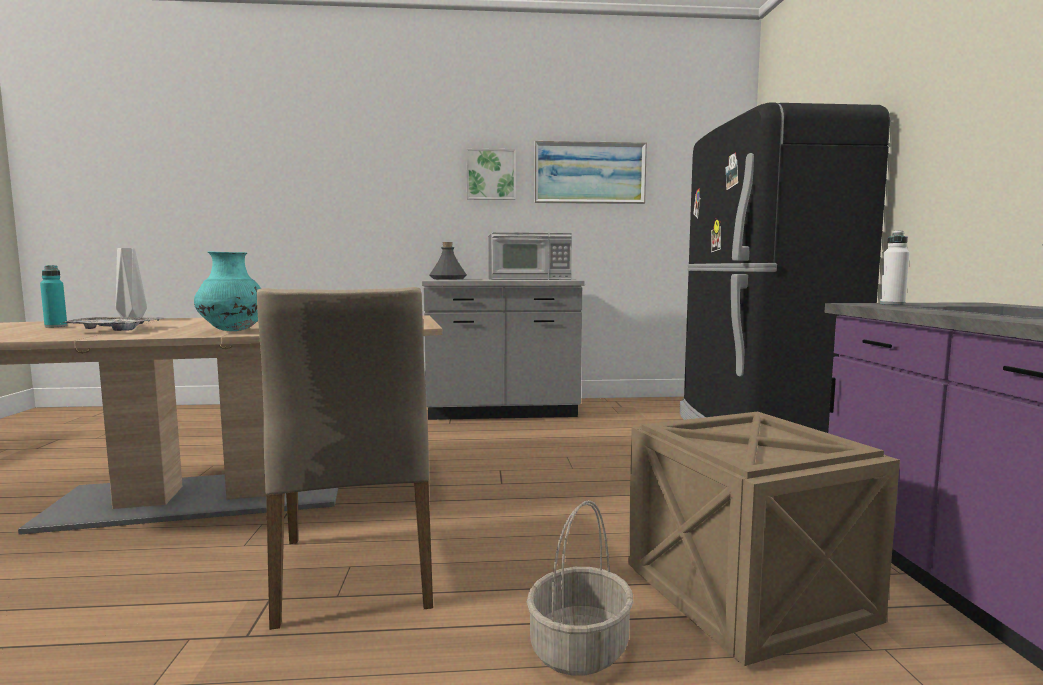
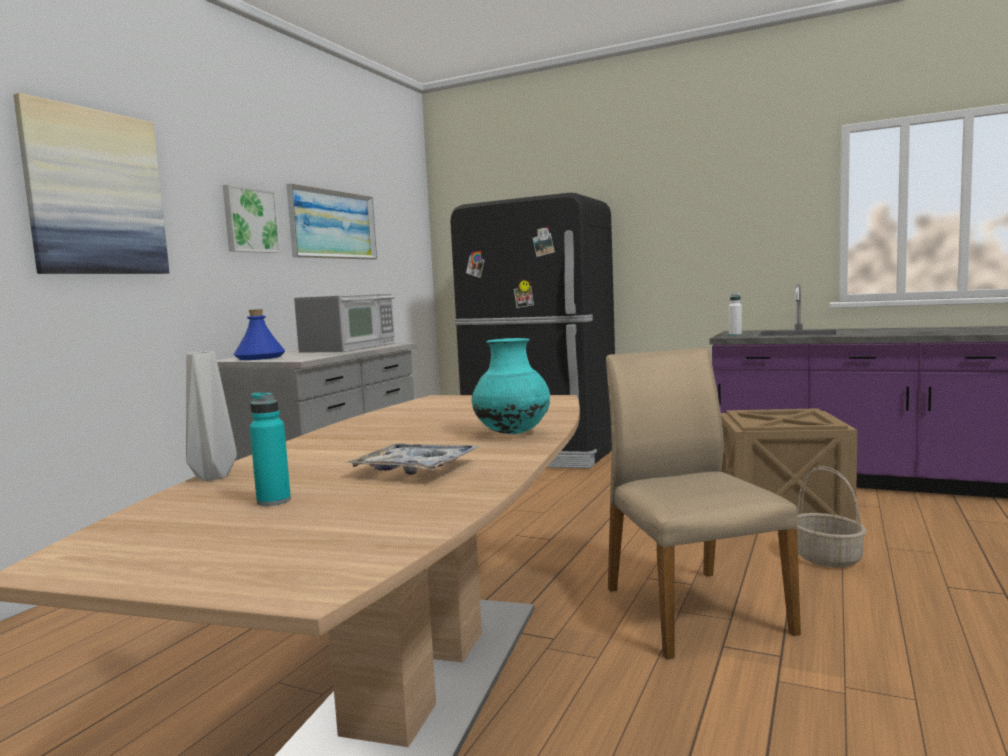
camera: 60 degrees left, 0 degrees up
beige chair [257,287,433,630] -> beige chair turned 120 degrees counterclockwise [606,348,801,659]
grey bottle [429,242,467,279] -> blue bottle [233,309,285,360]
none -> picture [13,93,169,274]

